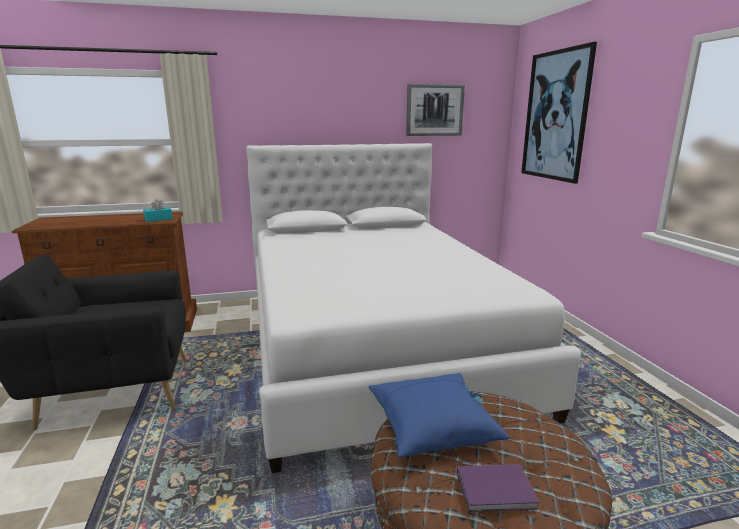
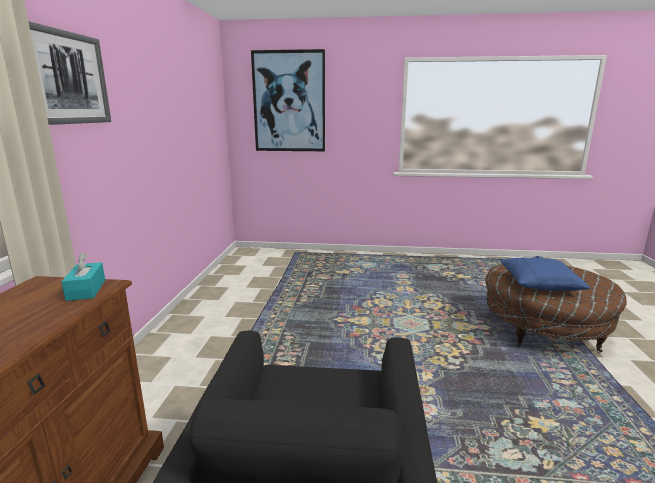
camera: 70 degrees left, 0 degrees up
white bed [246,143,581,473] -> none
picture [406,84,465,136] -> picture moved to [28,21,111,125]
purple book [457,464,539,512] -> none

